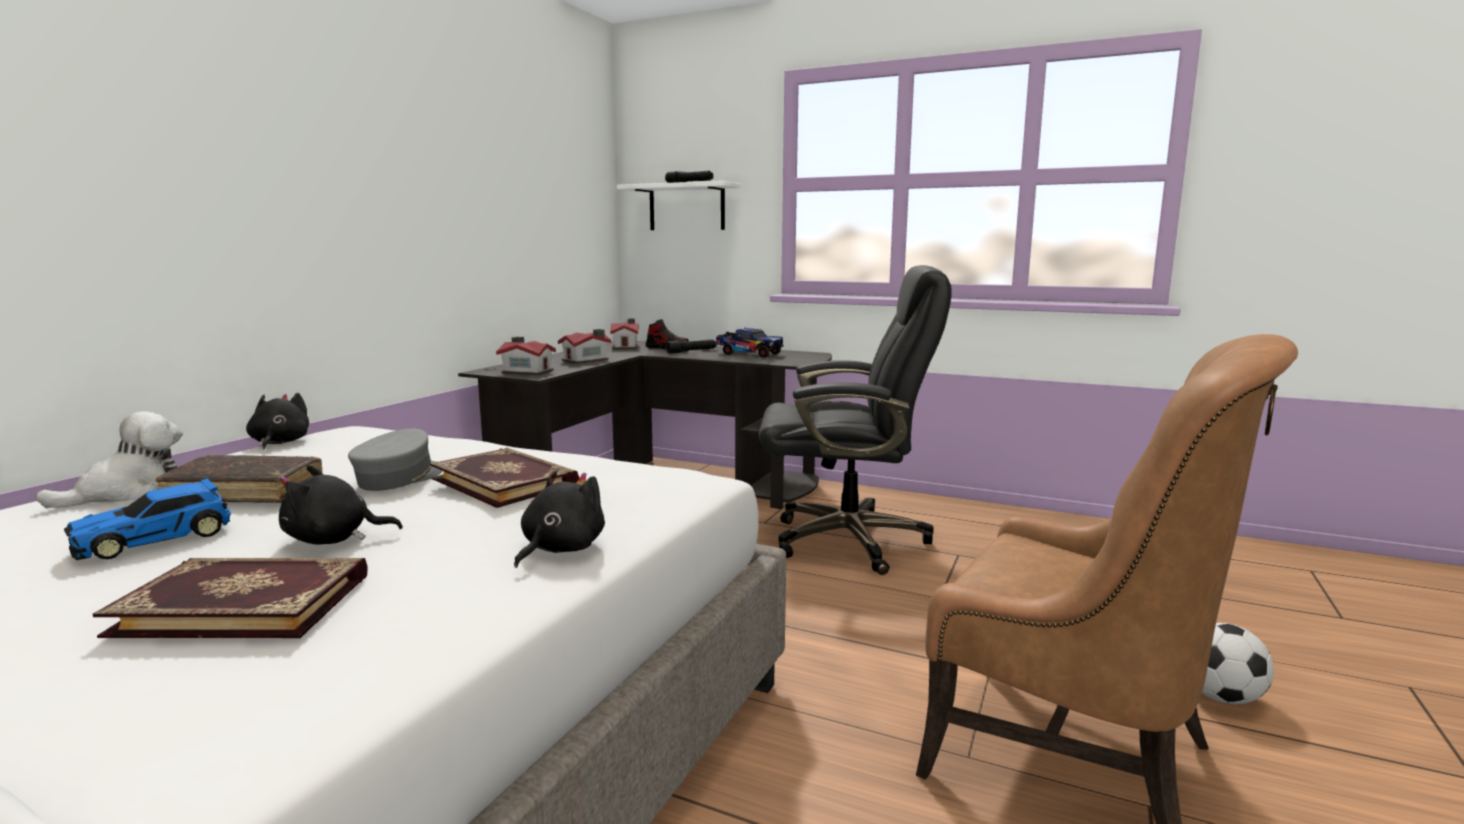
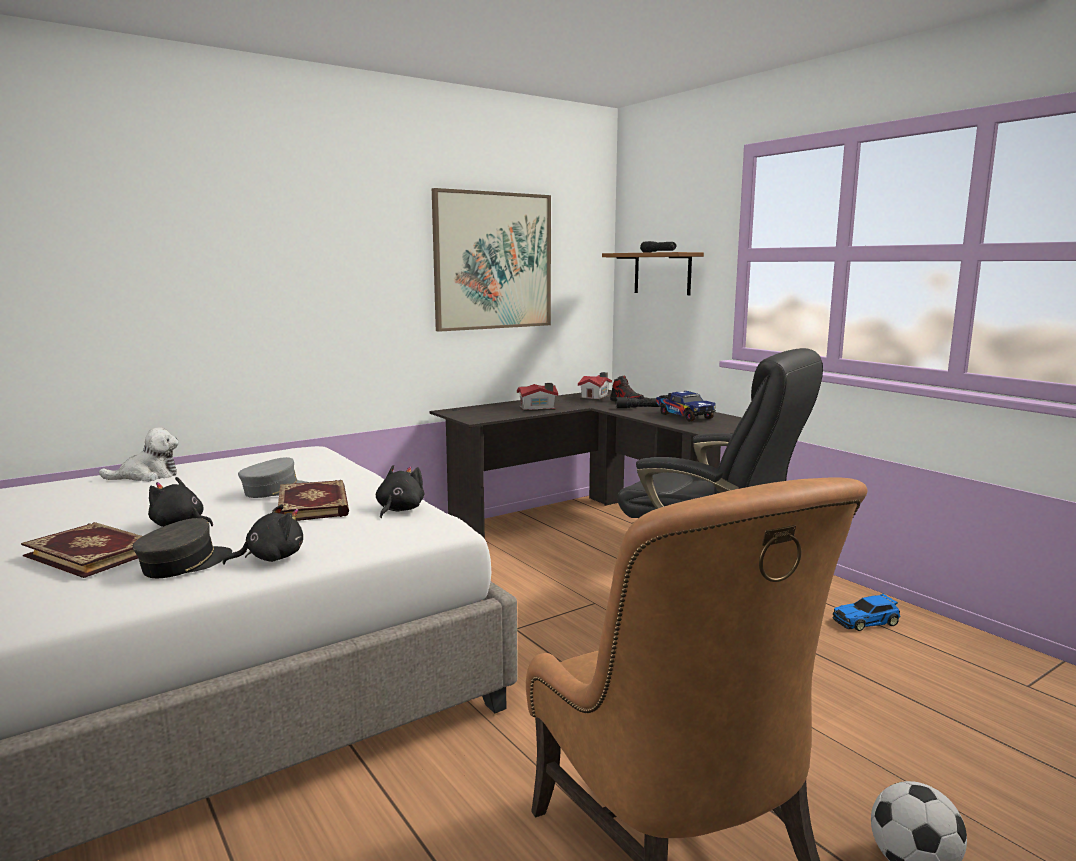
camera: 30 degrees right, 0 degrees up
toy car [64,478,231,560] -> toy car moved to [832,594,901,631]
brown book [155,455,322,503] -> none
black plush toy [246,393,309,450] -> black plush toy moved to [376,465,425,518]
toy house [496,337,556,375] -> none
white shelf [617,181,740,230] -> brown shelf [602,252,704,295]
none -> grey cap [133,518,232,578]
none -> picture [432,188,551,332]

